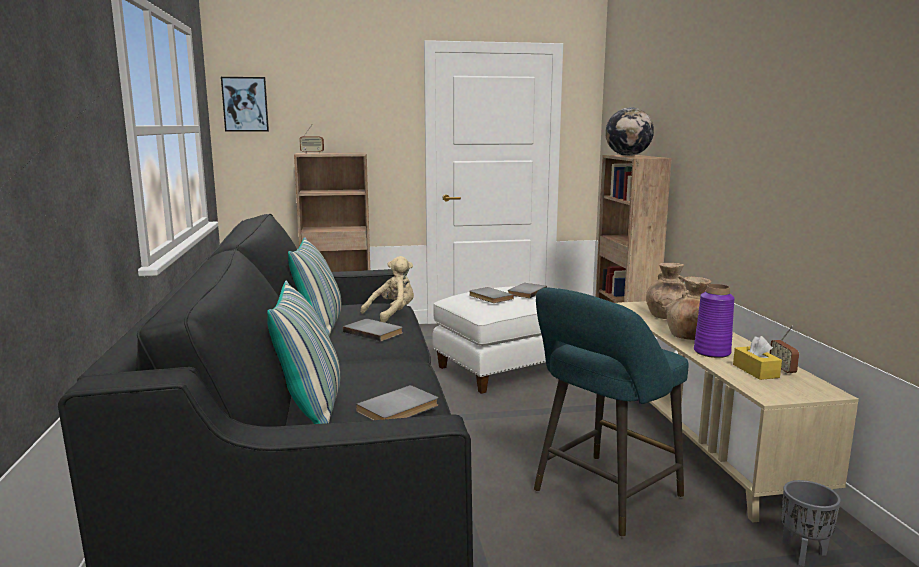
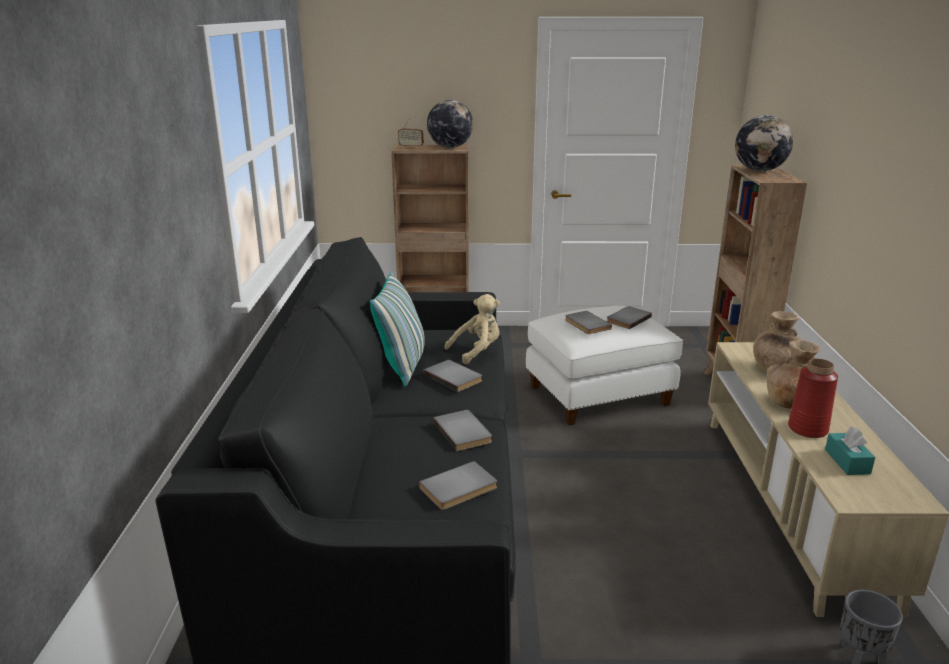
camera: 10 degrees right, 10 degrees up
picture [221,77,269,132] -> none
pillow [267,280,340,424] -> none
turquoise stool [534,288,688,537] -> none
purple vase [694,284,735,358] -> red vase [788,359,838,438]
yellow tissue box [733,336,782,380] -> turquoise tissue box [825,426,875,475]
radio [770,326,799,375] -> none
none -> globe [427,100,473,148]
none -> grey book [433,410,492,451]

